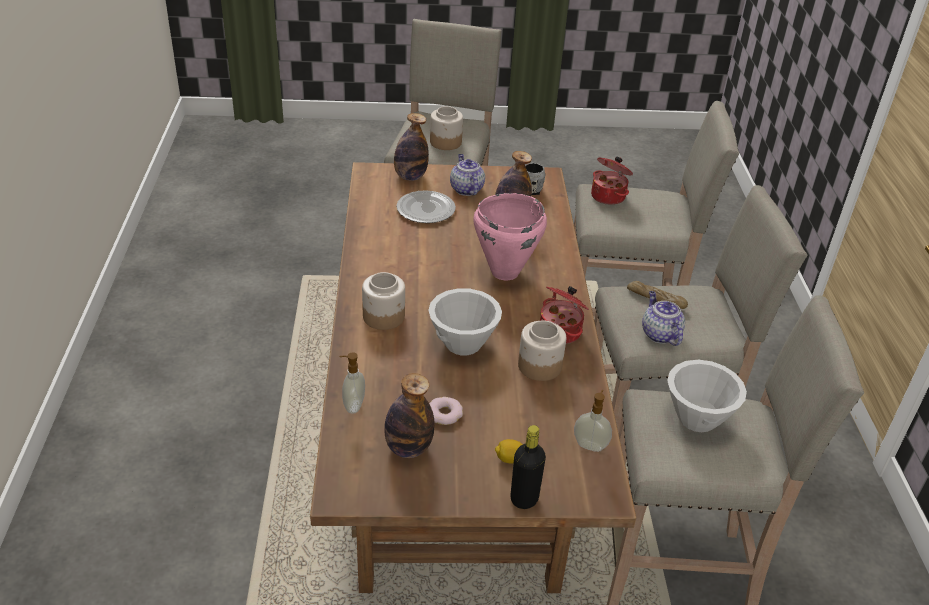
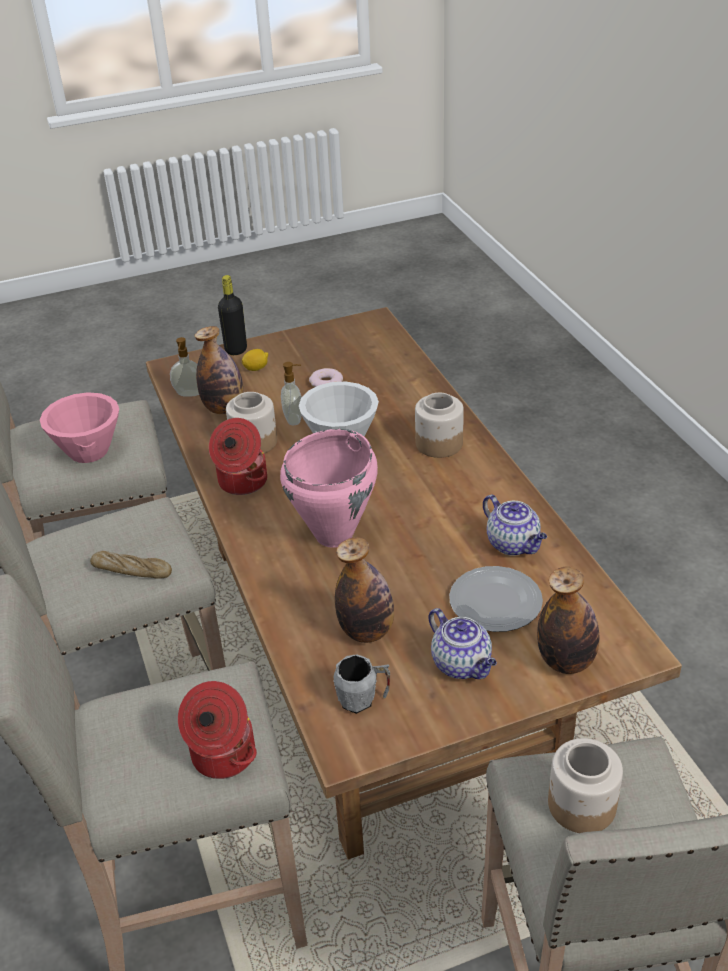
camera: 165 degrees right, 0 degrees up
soap dispenser [340,353,365,414] -> soap dispenser moved to [281,362,302,425]
bottle [384,373,434,458] -> bottle moved to [194,326,243,414]
teapot [642,291,685,346] -> teapot moved to [483,495,547,556]
white bowl [667,360,747,432] -> pink bowl [40,392,119,463]

